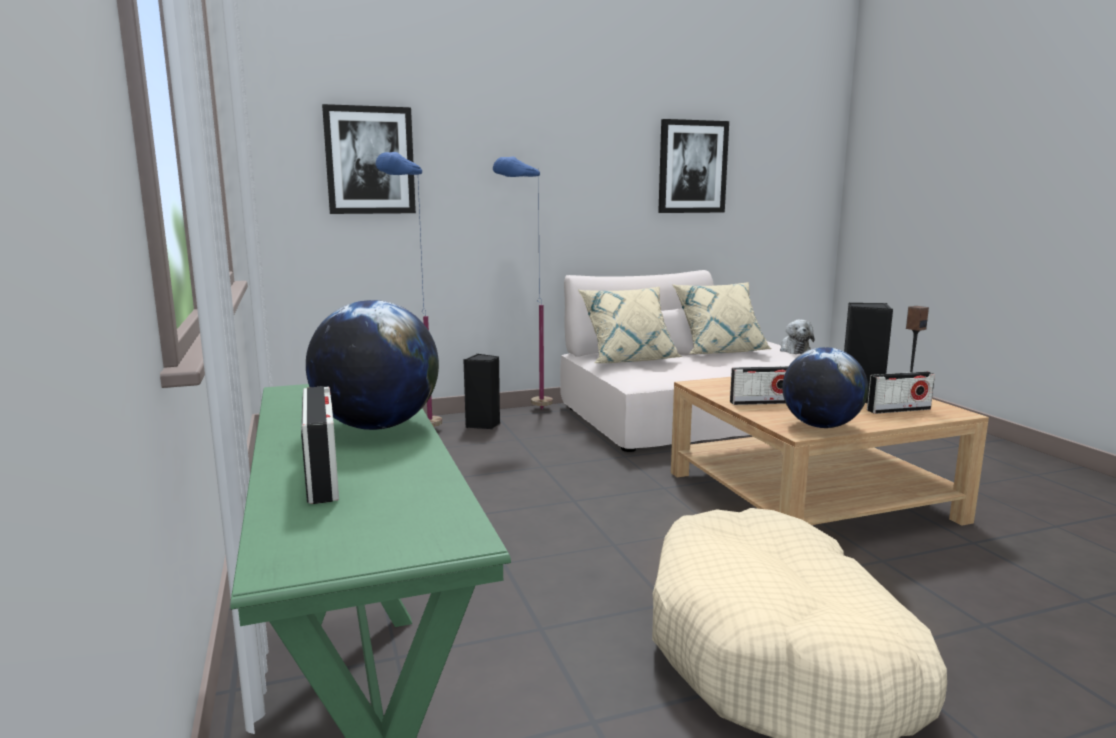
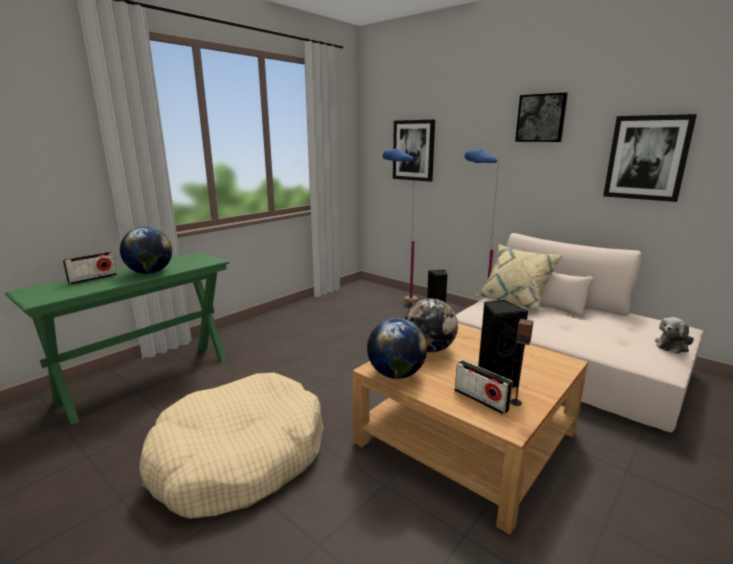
camera: 60 degrees right, 5 degrees up
beige pillow [672,282,772,354] -> none
radio [730,366,789,405] -> globe [405,298,458,352]
none -> picture [515,92,568,142]

